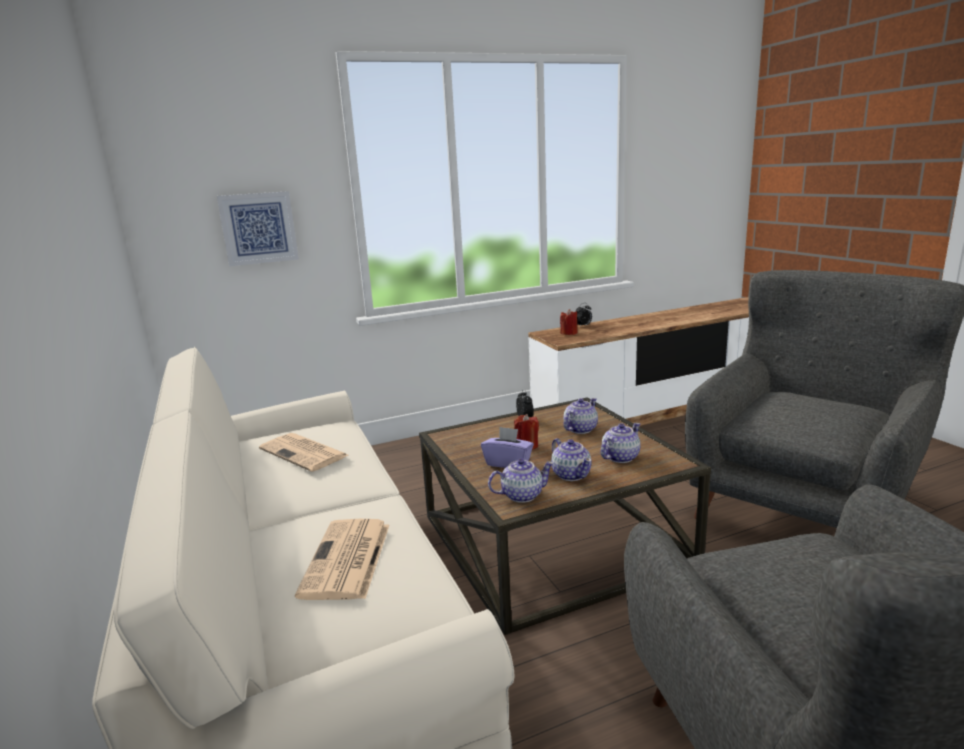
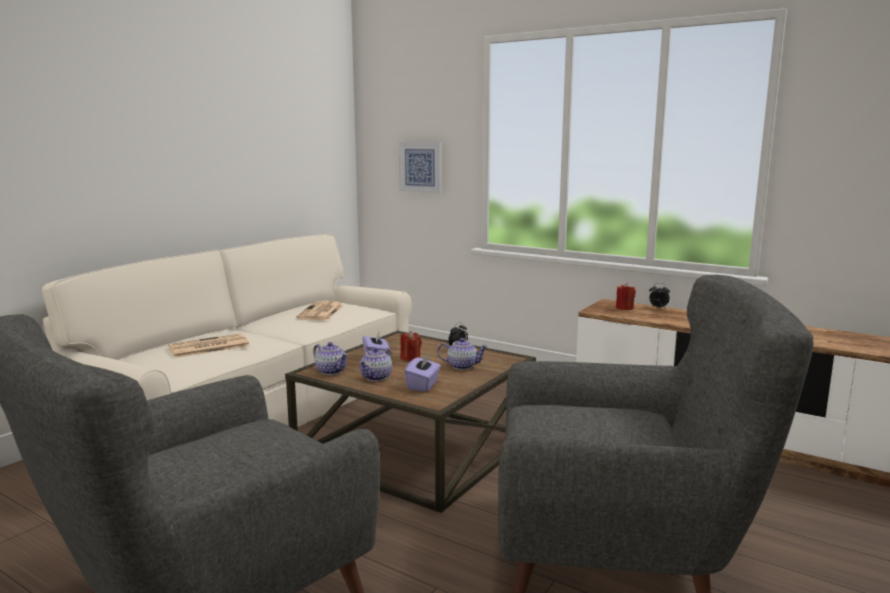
camera: 55 degrees right, 5 degrees down
teapot [600,423,641,463] -> purple tissue box [404,354,441,392]

